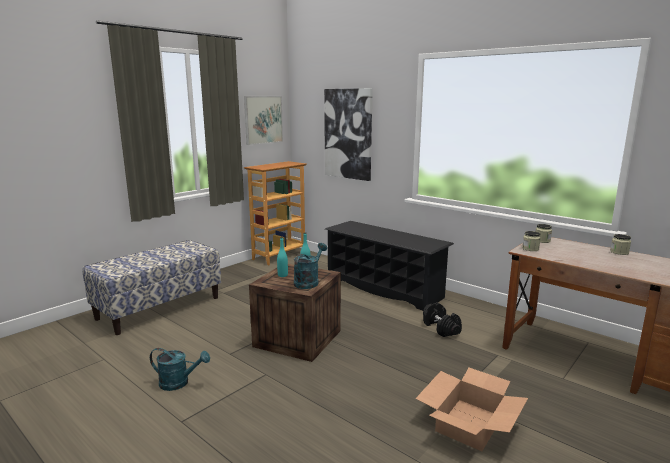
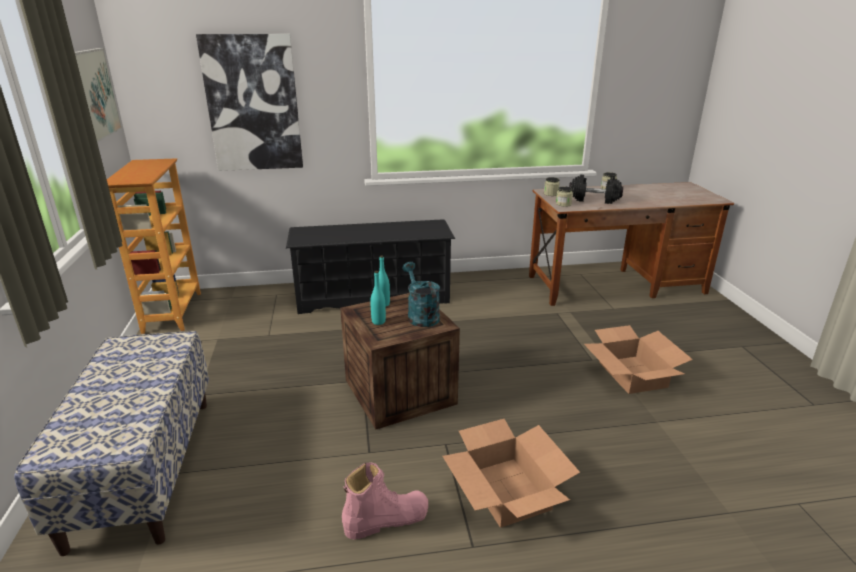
camera: 50 degrees left, 10 degrees up
turquoise watering can [150,348,210,391] -> pink boot [342,463,428,540]
black dumbbell [423,302,462,337] -> black dumbbell moved to [569,174,623,204]
none -> cardboard box [442,419,580,528]

